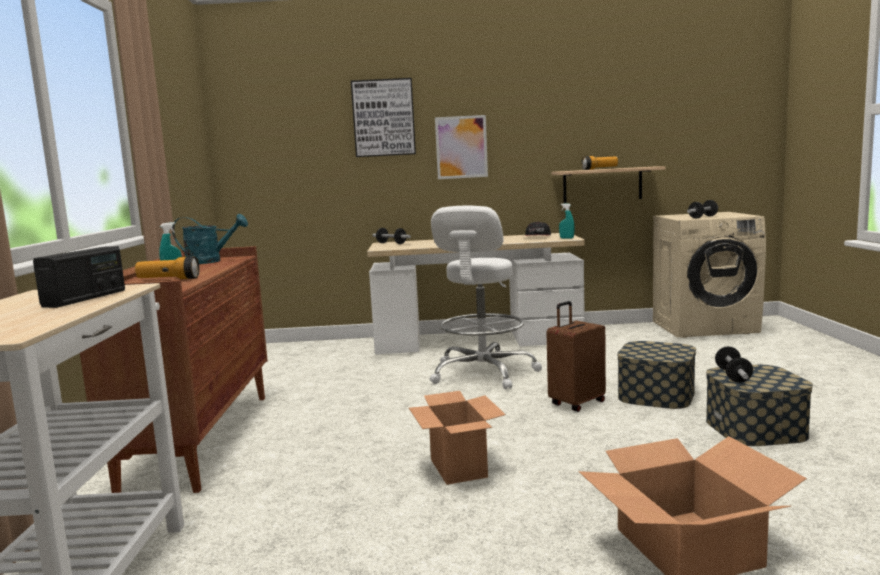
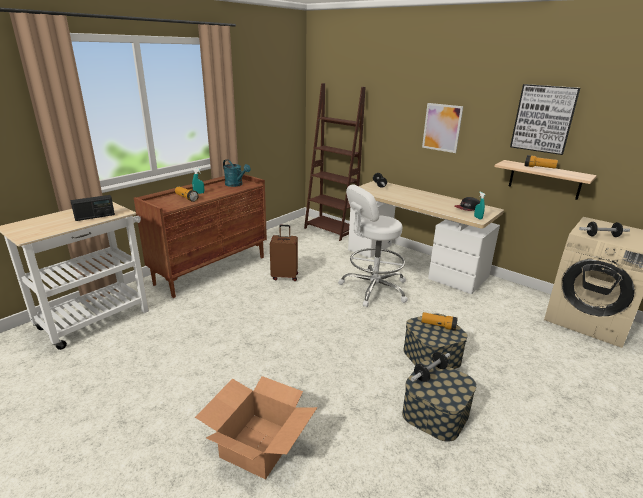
camera: 40 degrees right, 15 degrees up
picture [351,78,416,157] -> picture moved to [510,84,580,155]
cardboard box [409,391,506,485] -> none
brown suitcase [546,301,606,412] -> brown suitcase moved to [270,225,298,281]
none -> brown bookcase [304,83,366,241]
none -> flashlight [421,312,458,331]

